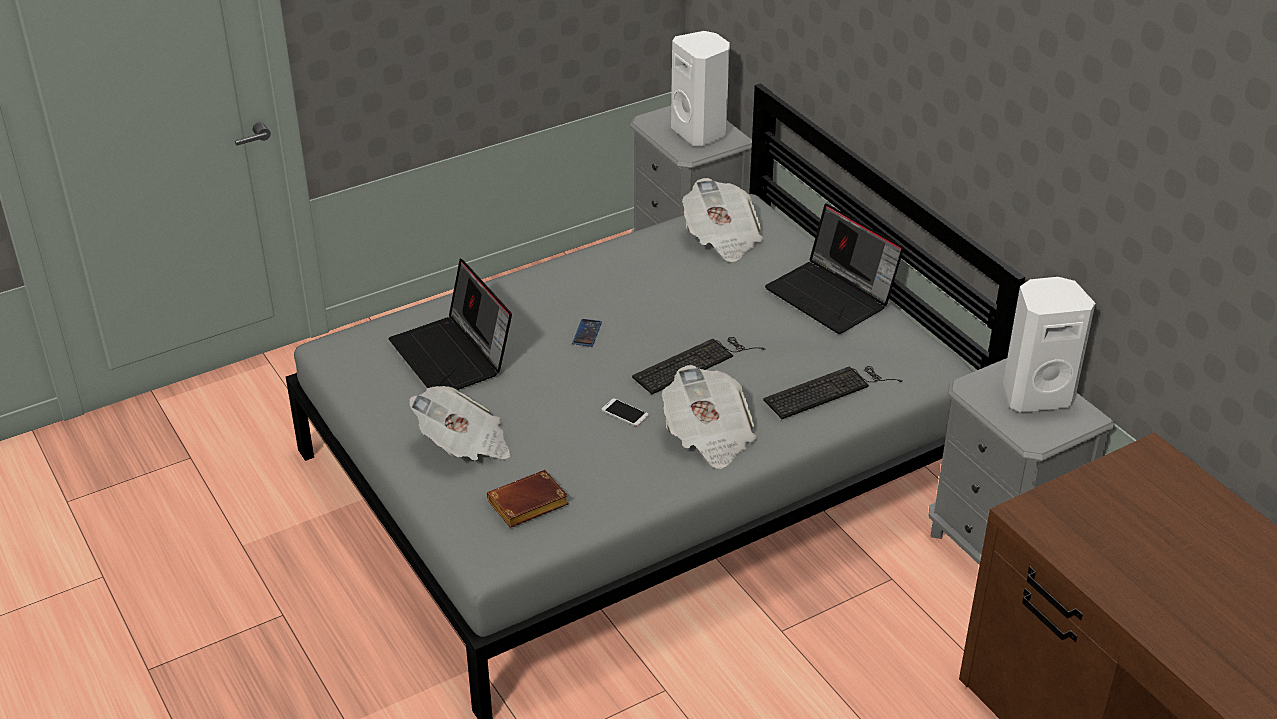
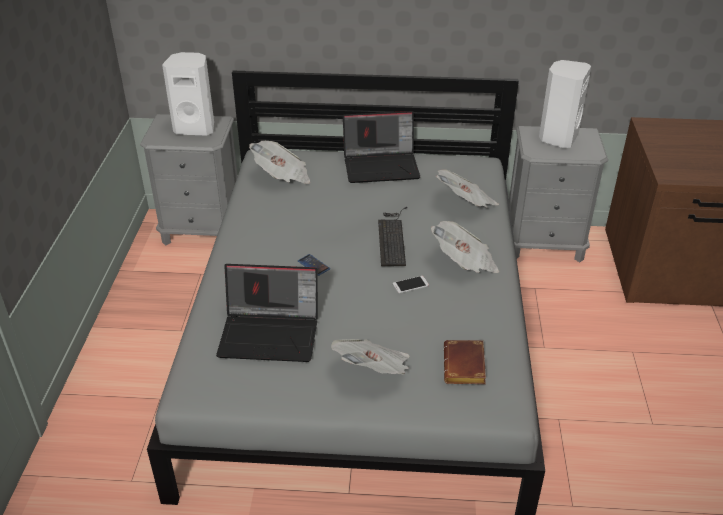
camera: 55 degrees left, 0 degrees up
keyboard [763,366,903,419] -> newspaper [436,170,499,207]

